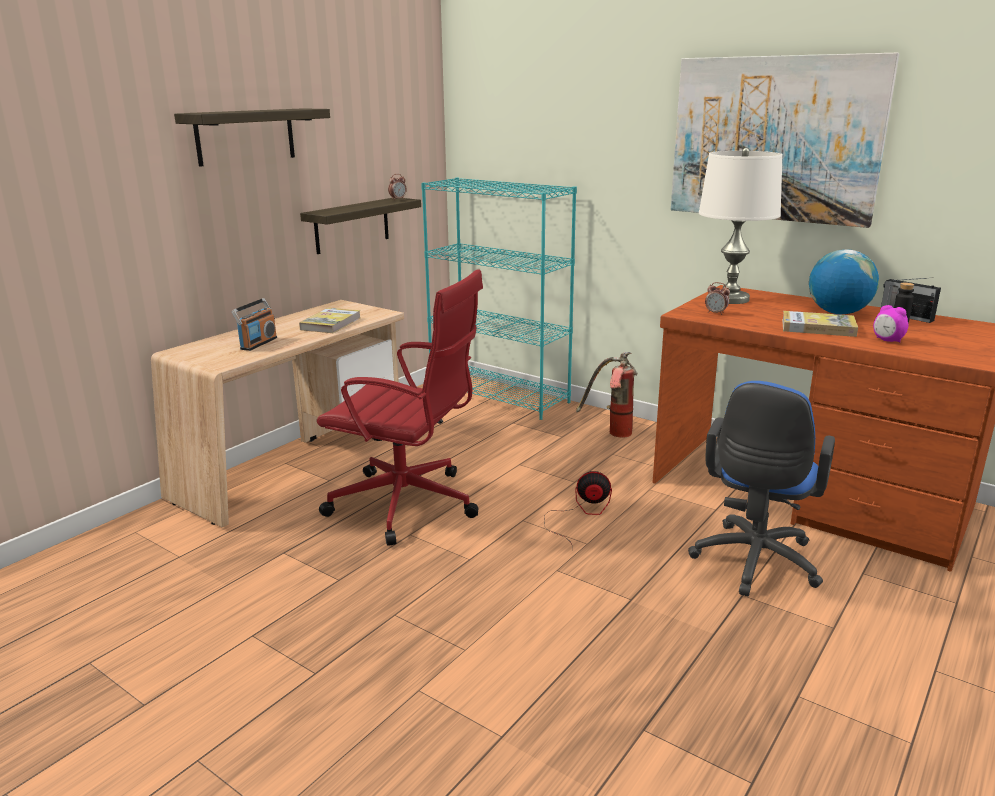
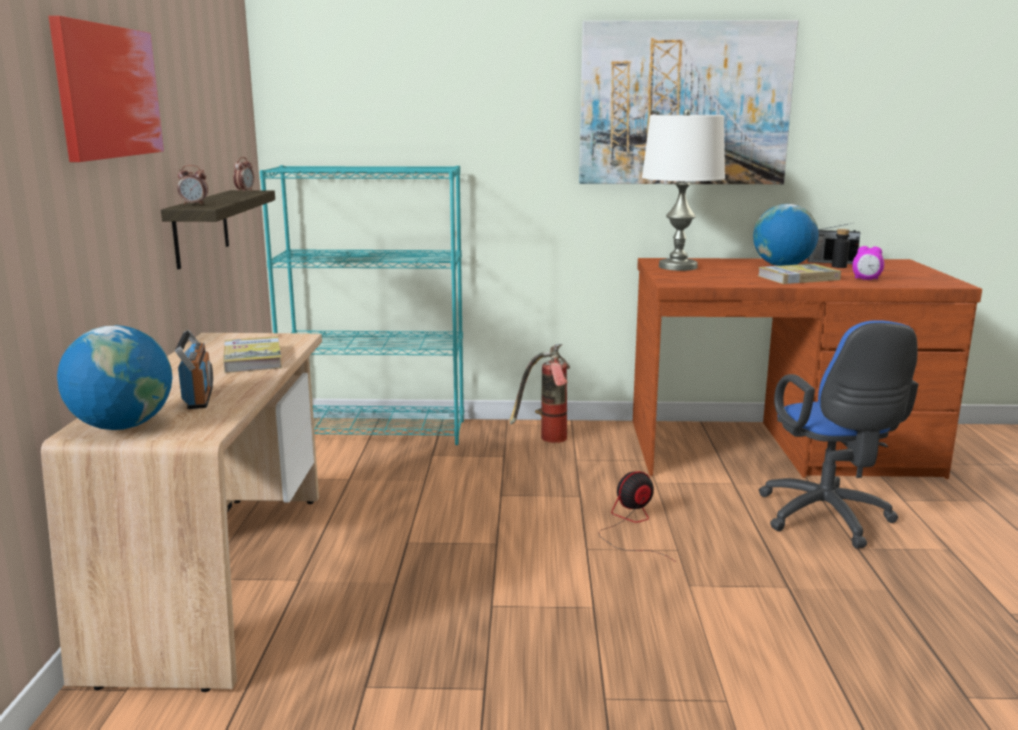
camera: 35 degrees left, 5 degrees down
shelf [174,108,330,167] -> picture [48,16,164,162]
red office chair [317,269,483,546] -> none
alarm clock [705,282,730,315] -> alarm clock moved to [177,165,208,205]
none -> globe [57,325,172,430]

